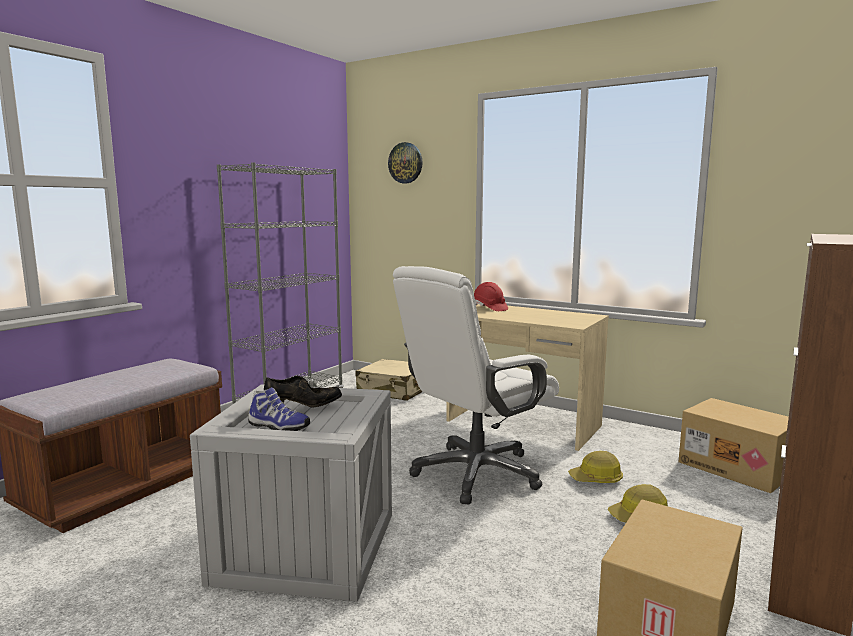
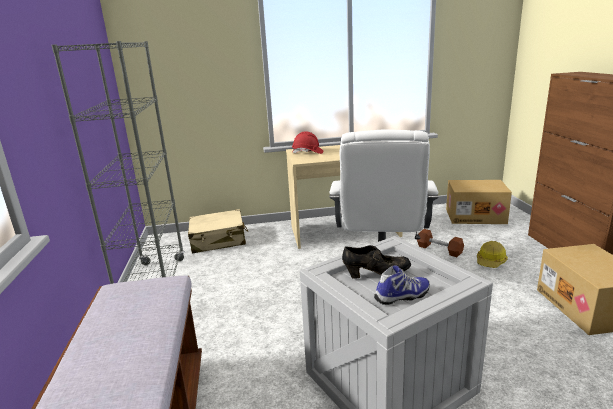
camera: 40 degrees left, 10 degrees up
black shoe [264,376,342,407] -> black shoe turned 60 degrees clockwise [342,245,411,279]
wall clock [388,142,423,183] -> none
hard hat [568,451,623,483] -> brown dumbbell [417,229,464,257]

